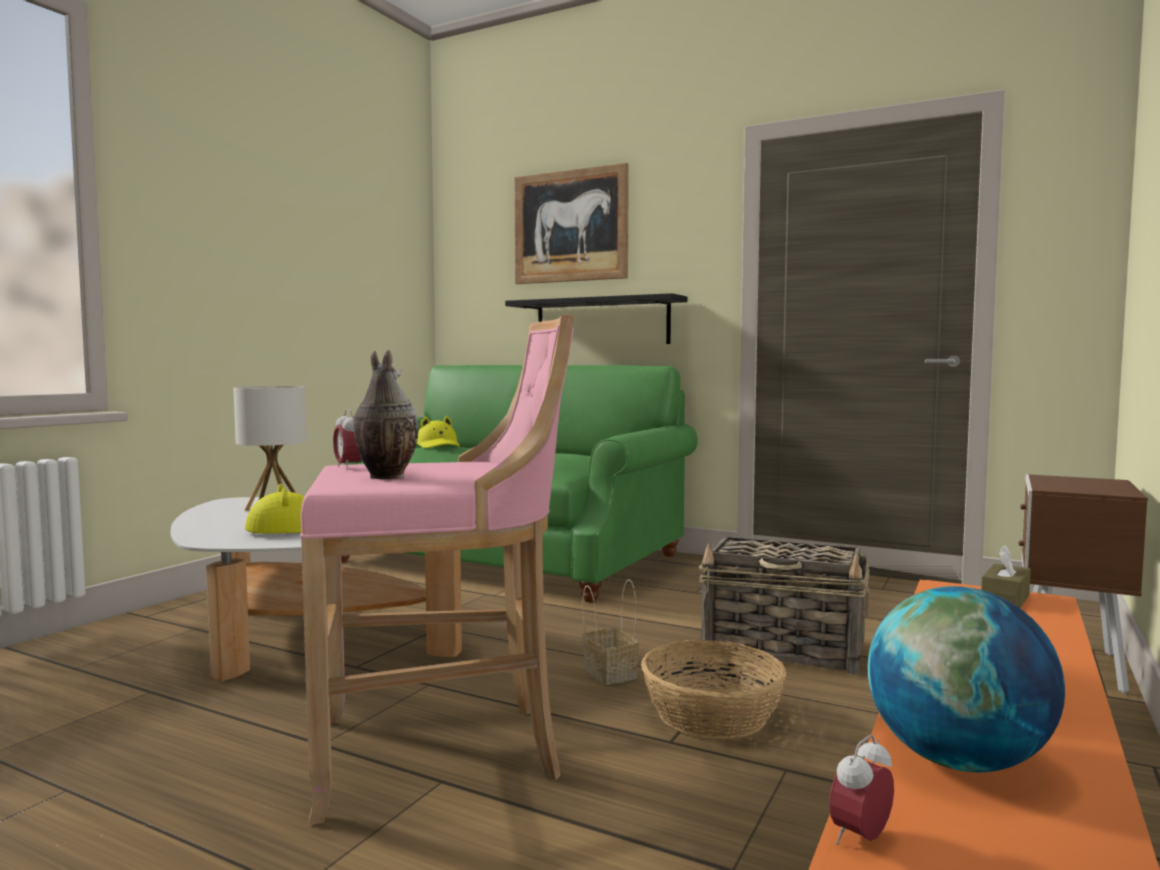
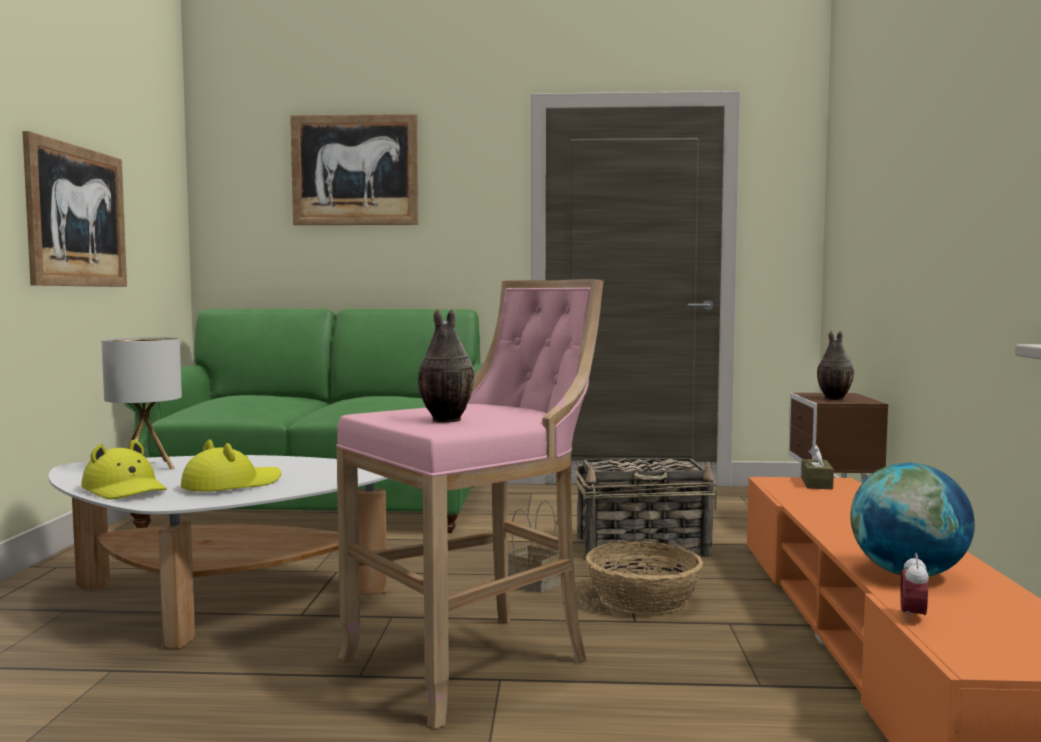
camera: 25 degrees left, 0 degrees up
alarm clock [333,409,362,470] -> none
yellow hat [417,416,460,448] -> yellow hat moved to [81,440,167,500]
black shelf [505,293,687,344] -> none
none -> picture [22,131,127,287]
none -> vase [817,331,854,400]

